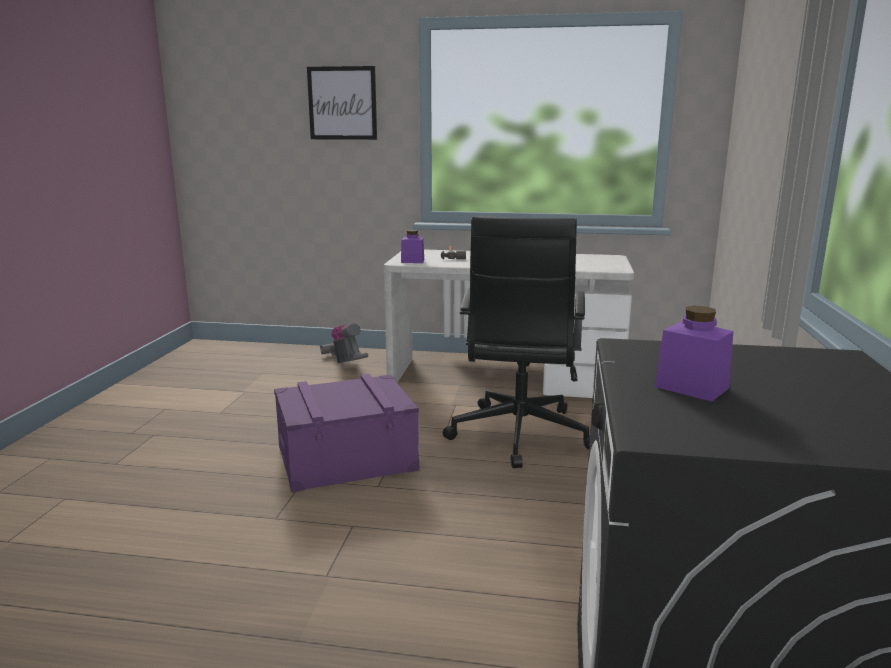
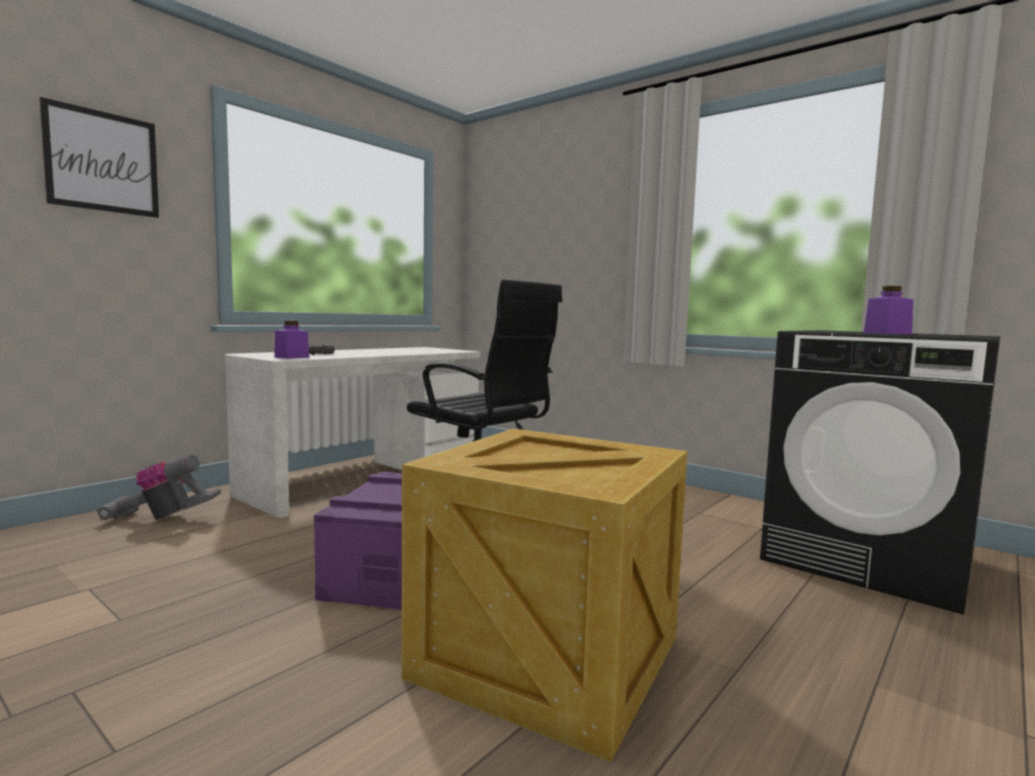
camera: 60 degrees left, 10 degrees down
none -> crate [402,429,687,762]

